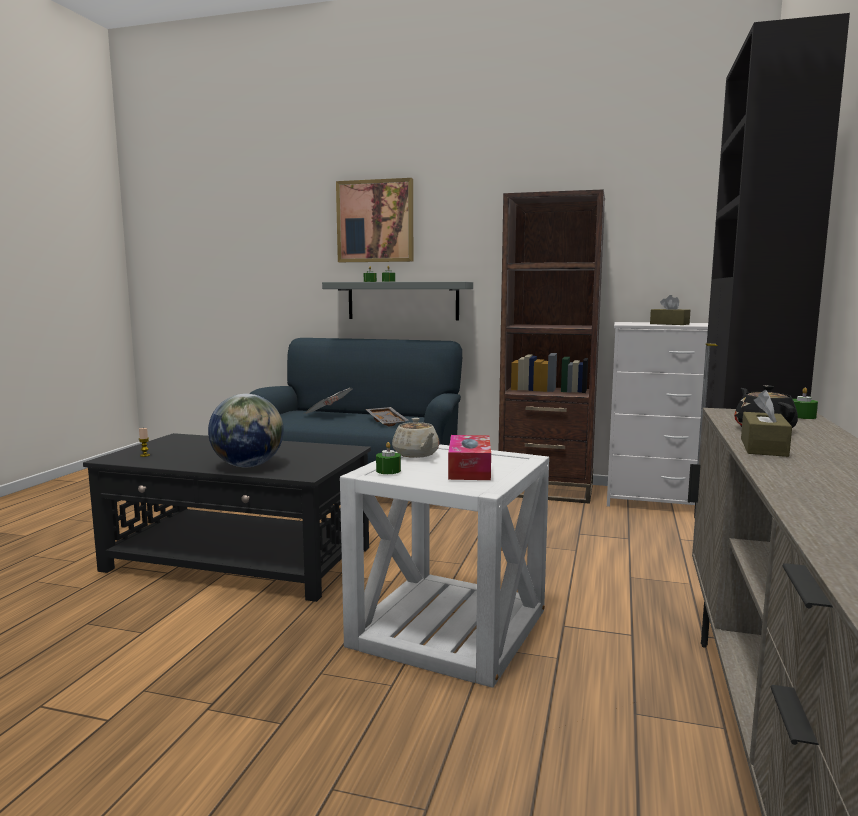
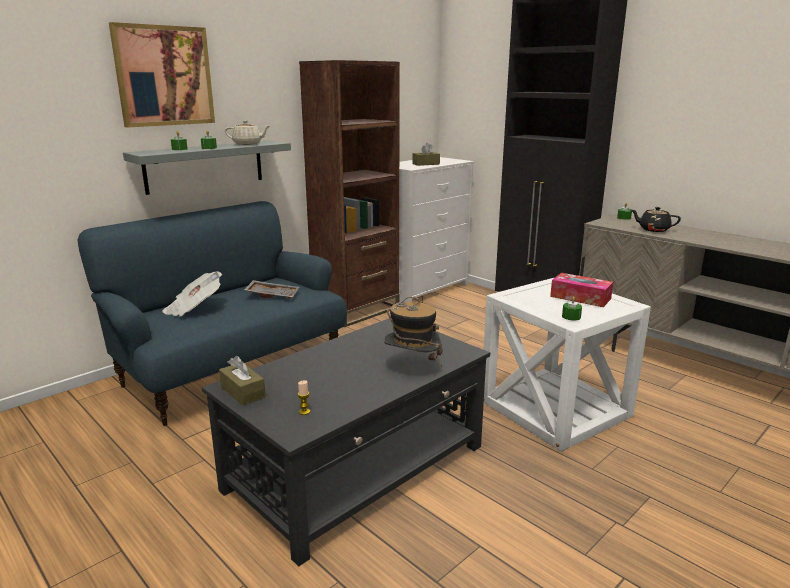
camera: 60 degrees left, 10 degrees up
globe [208,394,284,467] -> hat [384,295,443,369]
beige teapot [392,418,439,458] -> beige teapot moved to [225,120,269,145]
brown tissue box [741,390,792,457] -> brown tissue box moved to [219,356,266,406]

